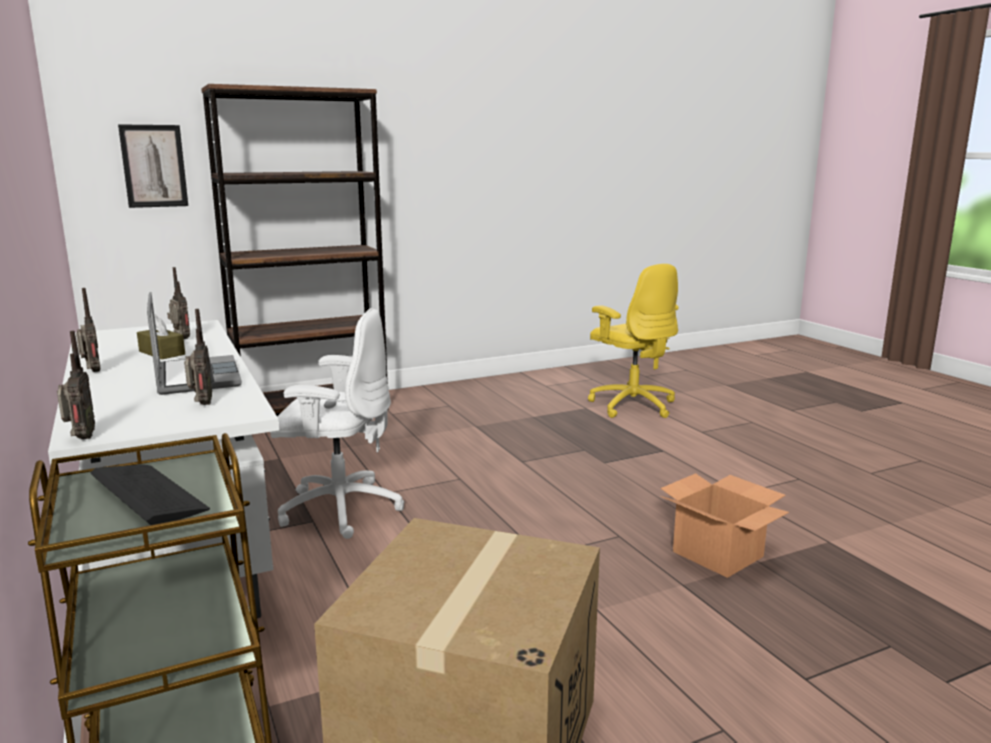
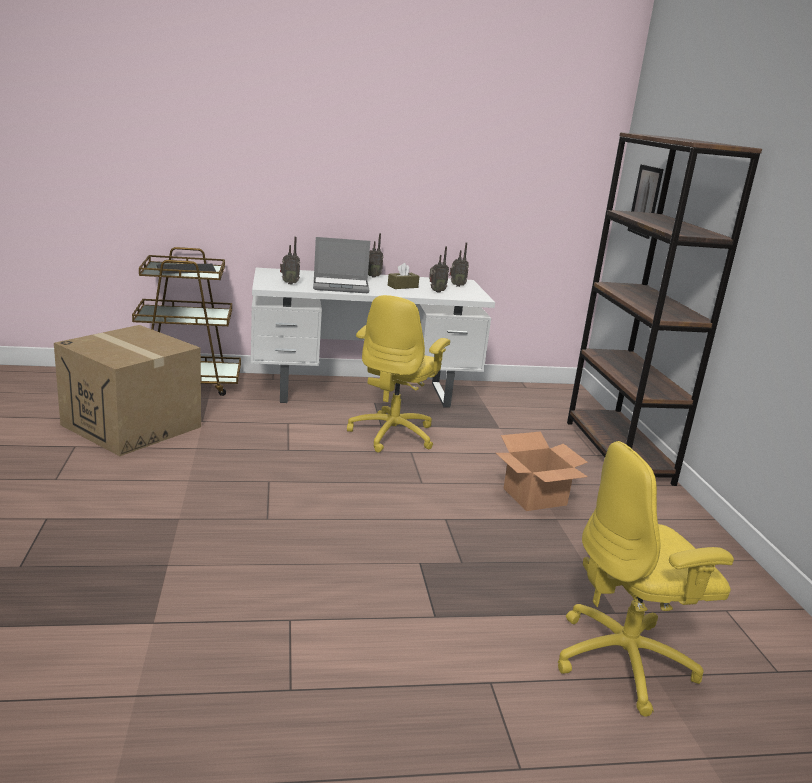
camera: 105 degrees right, 5 degrees up
radio [57,331,95,439] -> radio moved to [449,242,469,287]
white office chair [270,308,404,539] -> yellow office chair [347,295,450,452]
cardboard box [660,473,789,578] -> cardboard box moved to [496,431,588,511]

